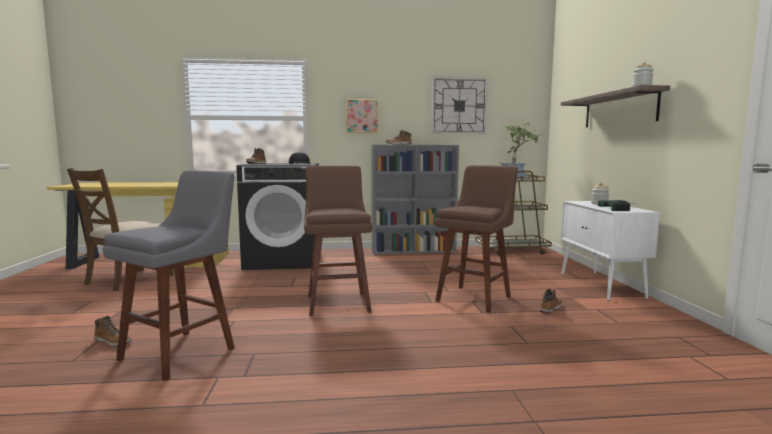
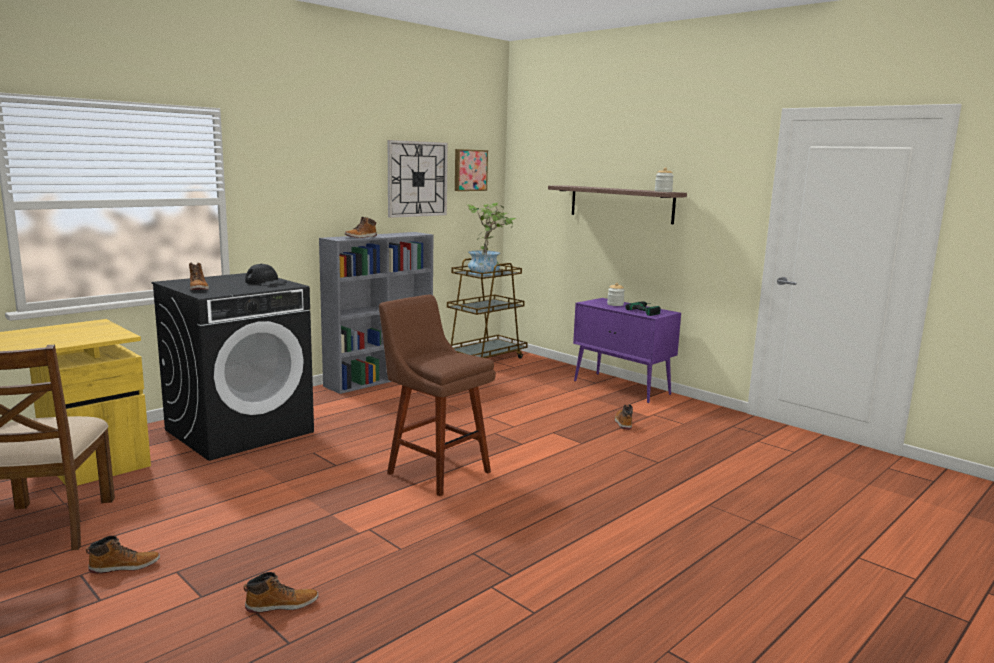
camera: 40 degrees left, 5 degrees up
grey stool [103,170,235,381] -> none
picture [346,99,379,133] -> picture moved to [455,149,488,191]
brown stool [435,165,517,313] -> none
white cabinet [561,201,660,301] -> purple cabinet [573,298,681,403]
none -> boot [86,536,160,574]

